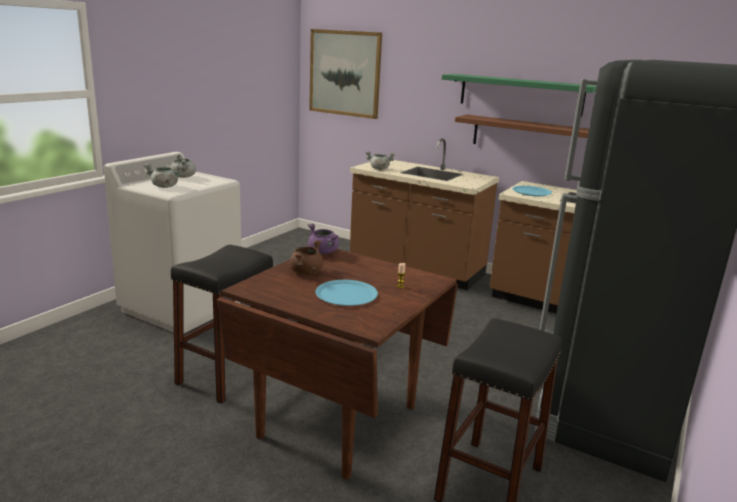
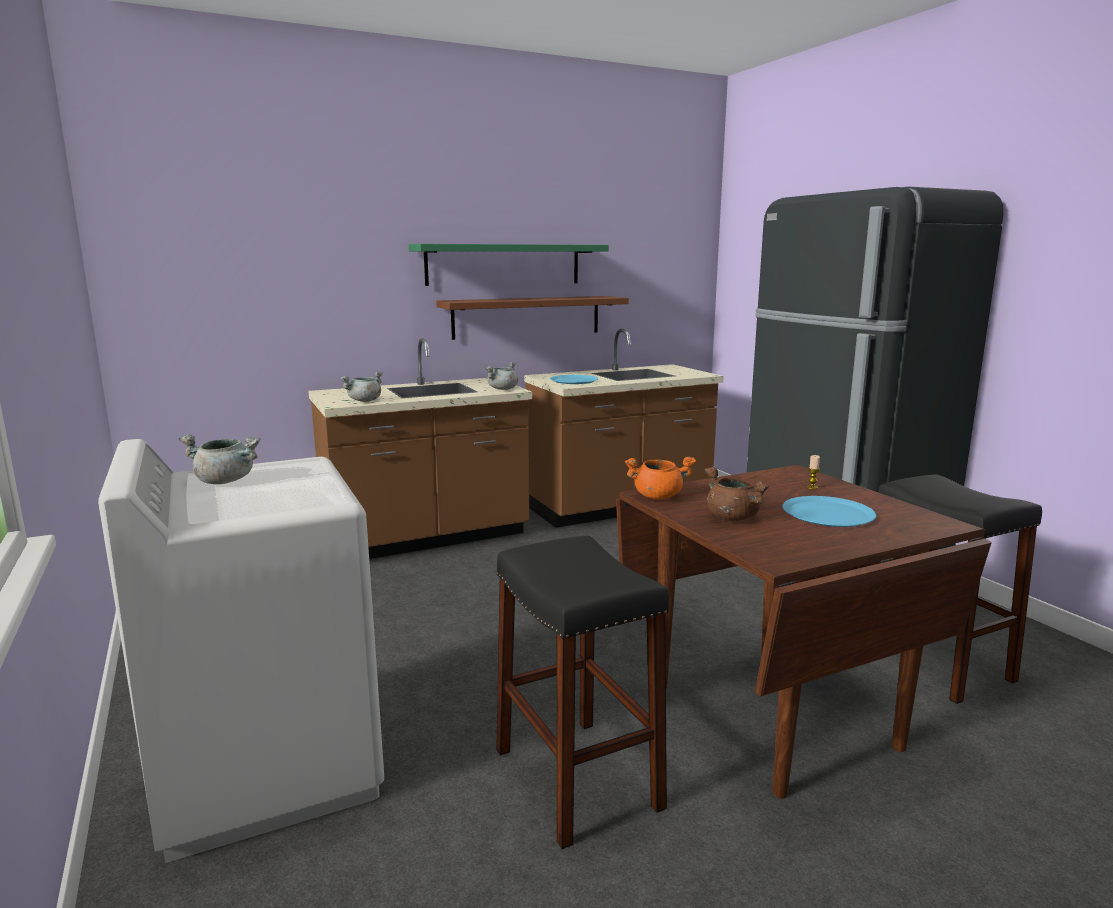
camera: 55 degrees left, 5 degrees down
grey cooking pot [144,164,184,188] -> grey cooking pot moved to [486,362,518,390]
purple cooking pot [307,223,339,254] -> orange cooking pot [625,457,696,499]
picture [309,29,382,119] -> none

